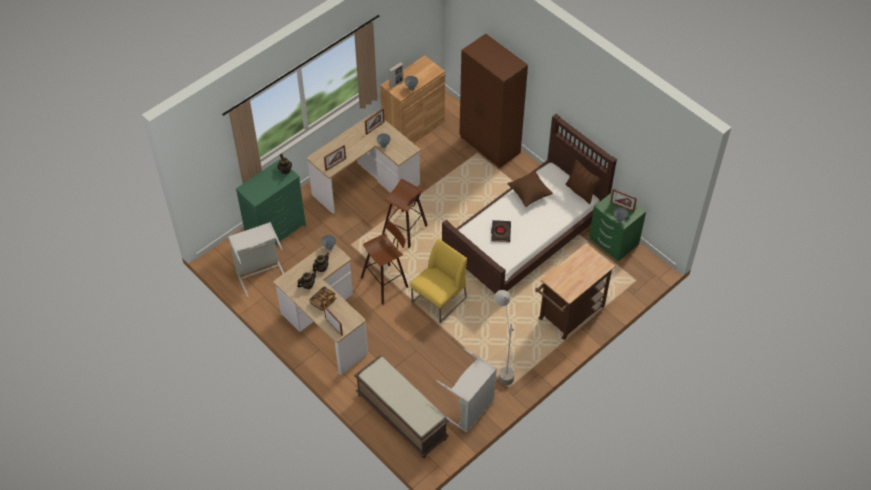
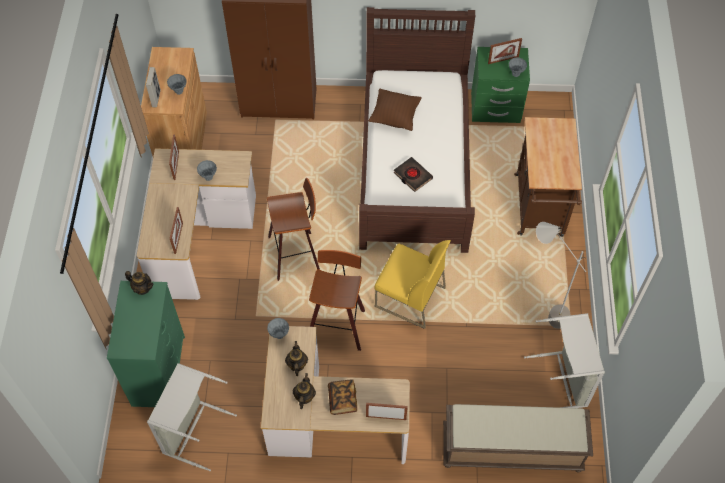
camera: 45 degrees left, 5 degrees up
yellow chair [410,238,467,323] -> yellow chair turned 120 degrees clockwise [374,240,451,329]
brown pillow [565,160,600,204] -> none

